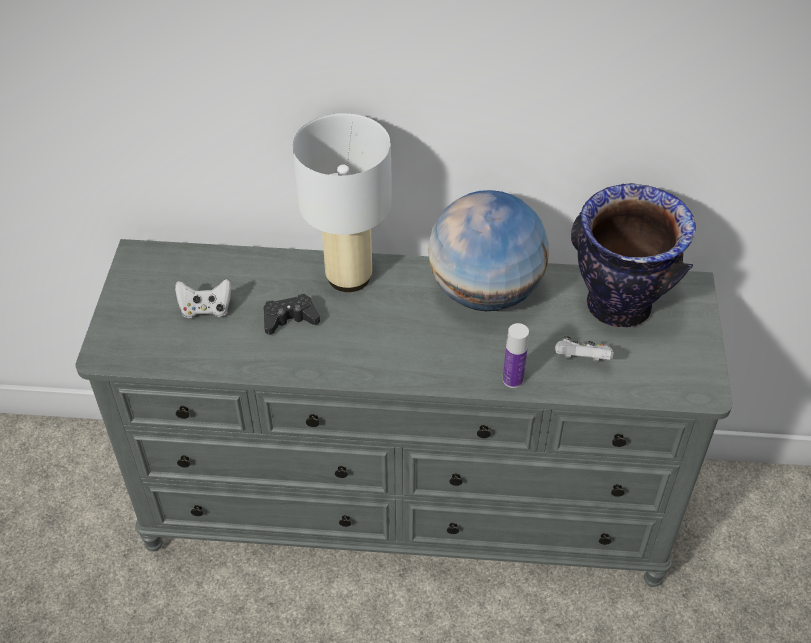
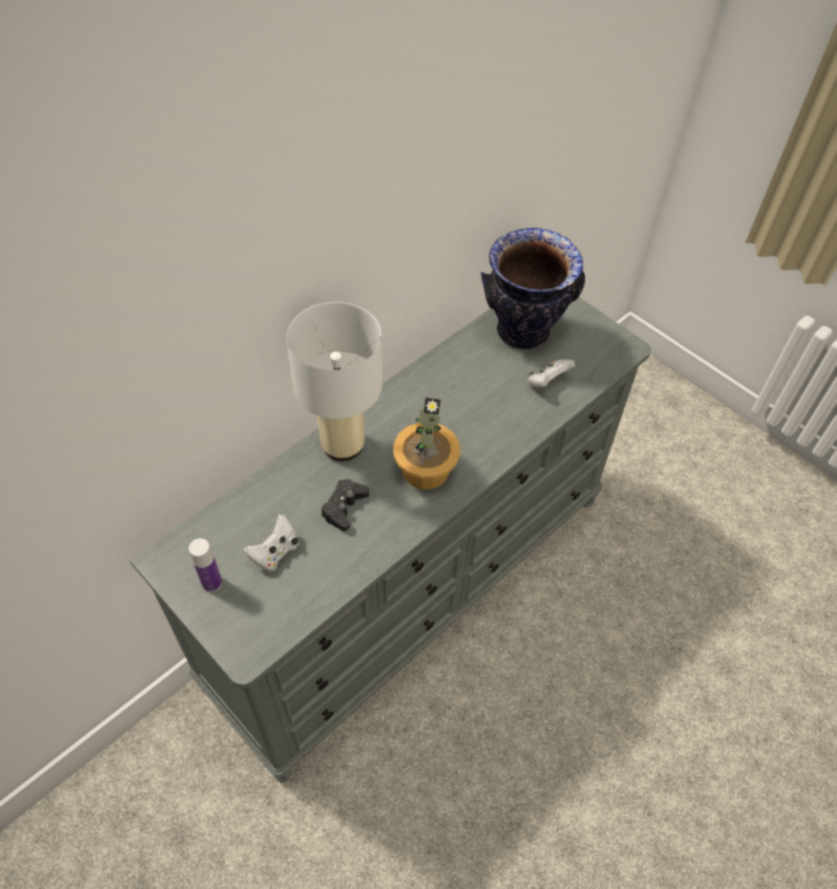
camera: 50 degrees left, 5 degrees up
globe [428,190,549,311] -> none
bottle [503,323,529,388] -> bottle moved to [189,538,222,592]
none -> potted plant [393,398,460,489]

